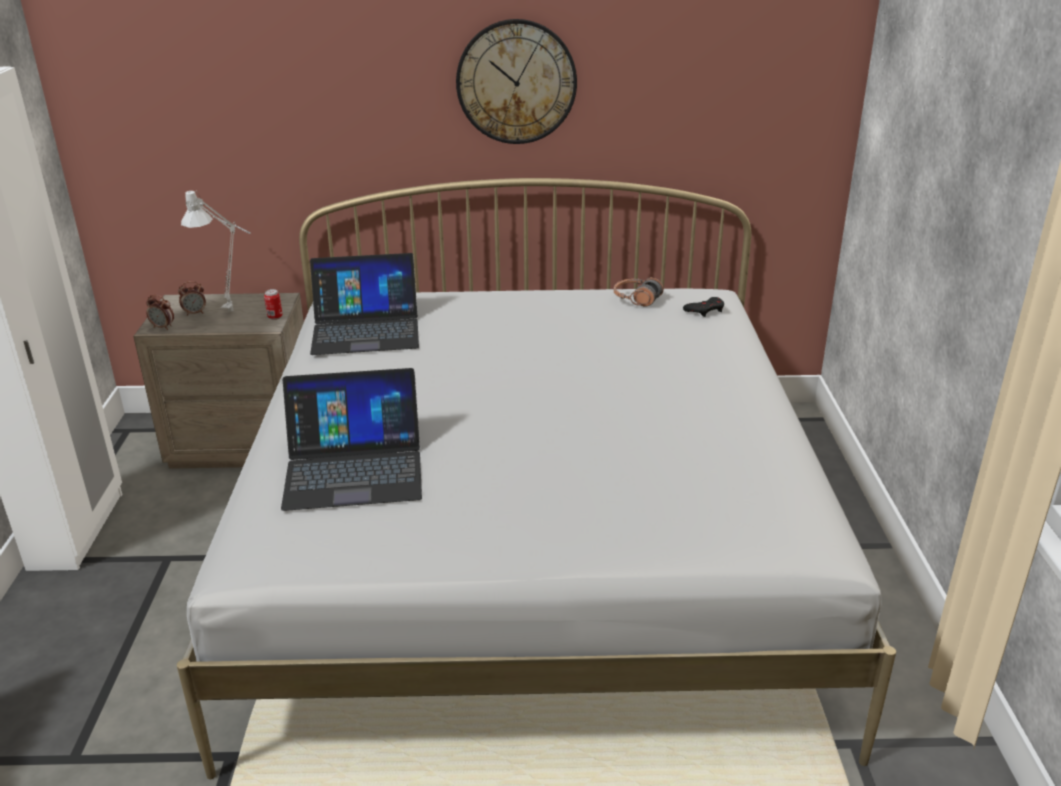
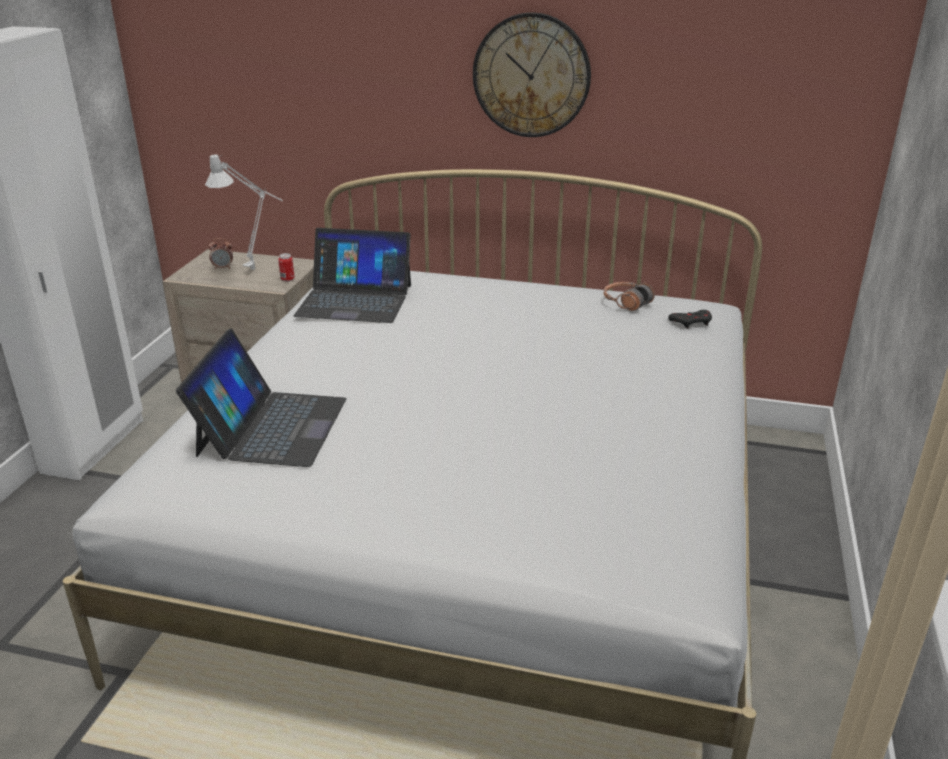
camera: 15 degrees right, 0 degrees up
alarm clock [146,295,174,330] -> none
laptop [281,368,422,511] -> laptop turned 90 degrees counterclockwise [176,328,346,467]

